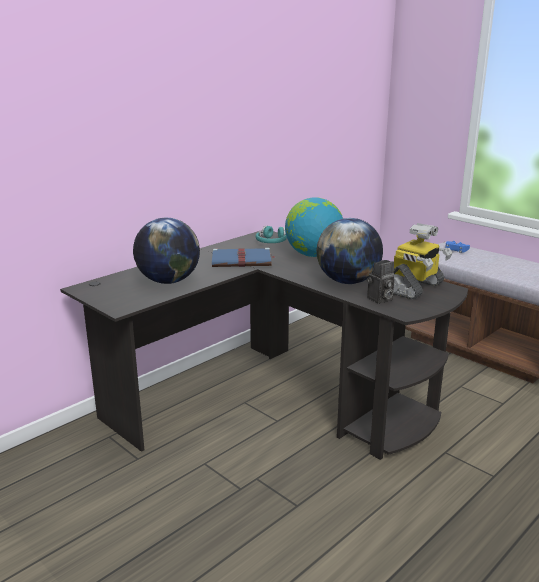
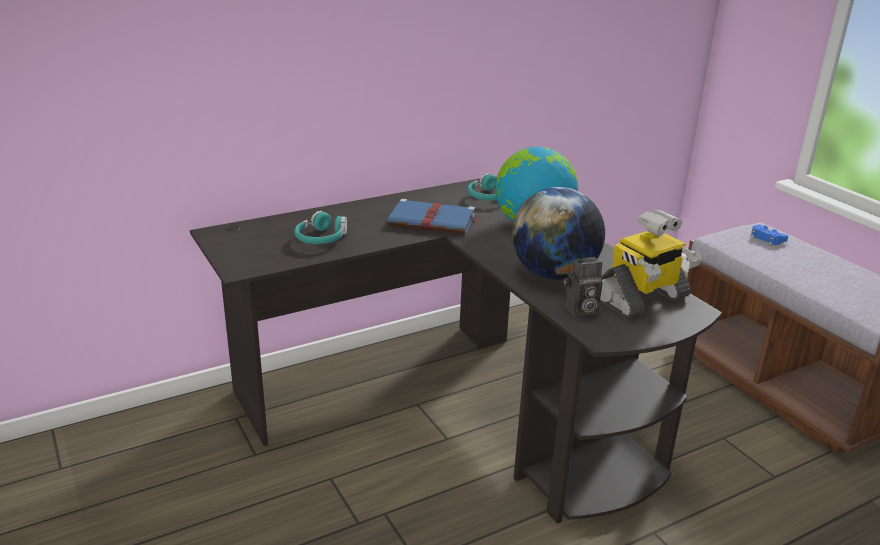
camera: 15 degrees right, 5 degrees up
globe [133,218,200,284] -> turquoise headphones [294,211,347,244]

